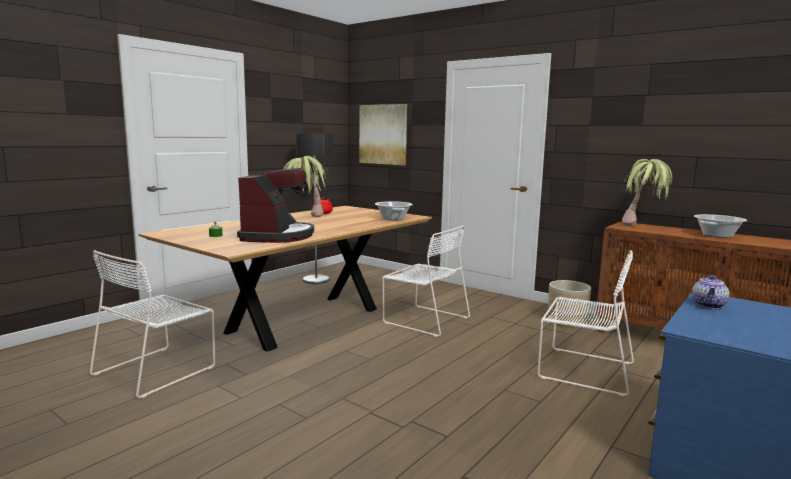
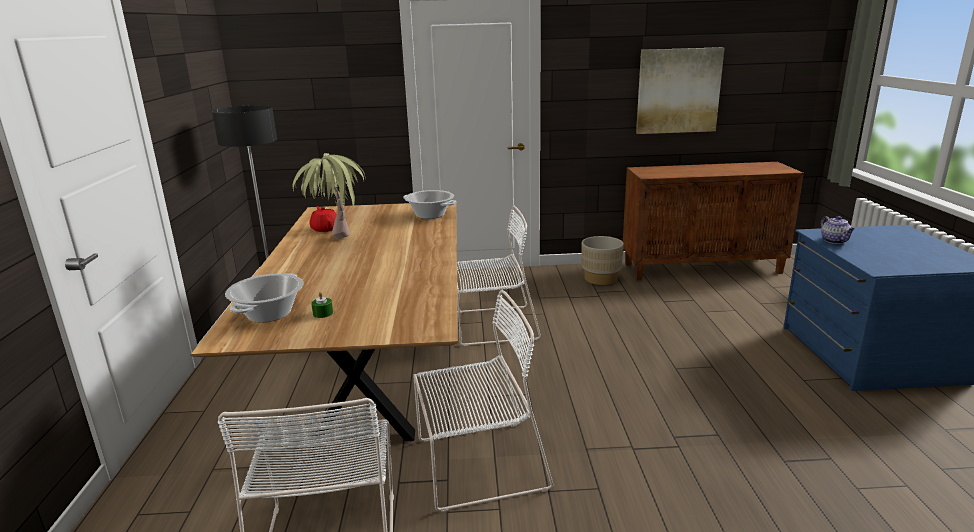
camera: 40 degrees left, 10 degrees up
coffee machine [237,168,314,243] -> none
picture [359,104,407,165] -> picture moved to [636,47,725,134]
white chair [537,250,634,396] -> white chair moved to [413,290,553,512]
potted plant [622,159,672,226] -> none
cooking pot [694,214,747,238] -> cooking pot moved to [225,273,304,323]

